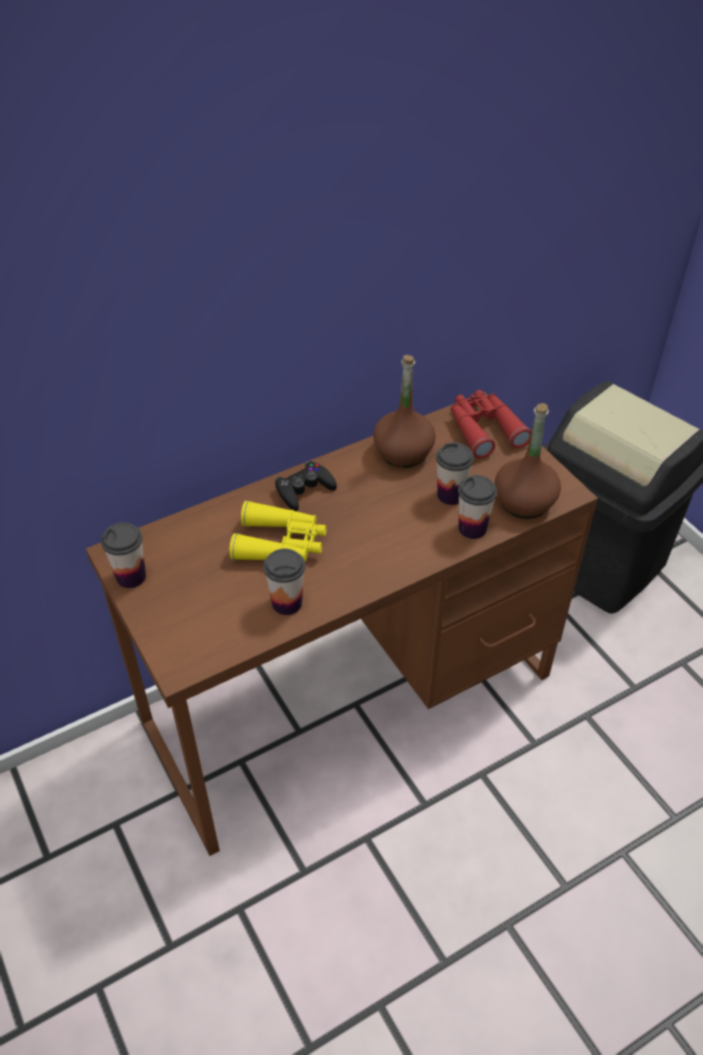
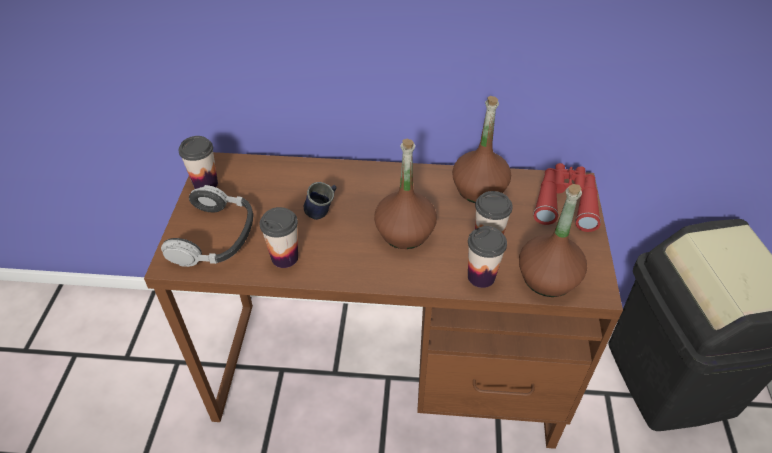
camera: 35 degrees right, 0 degrees up
yellow binoculars [229,501,326,561] -> blue mug [304,182,337,220]
black game controller [275,461,337,511] -> none
none -> headphones [161,185,253,267]
none -> brown bottle [374,139,437,249]

